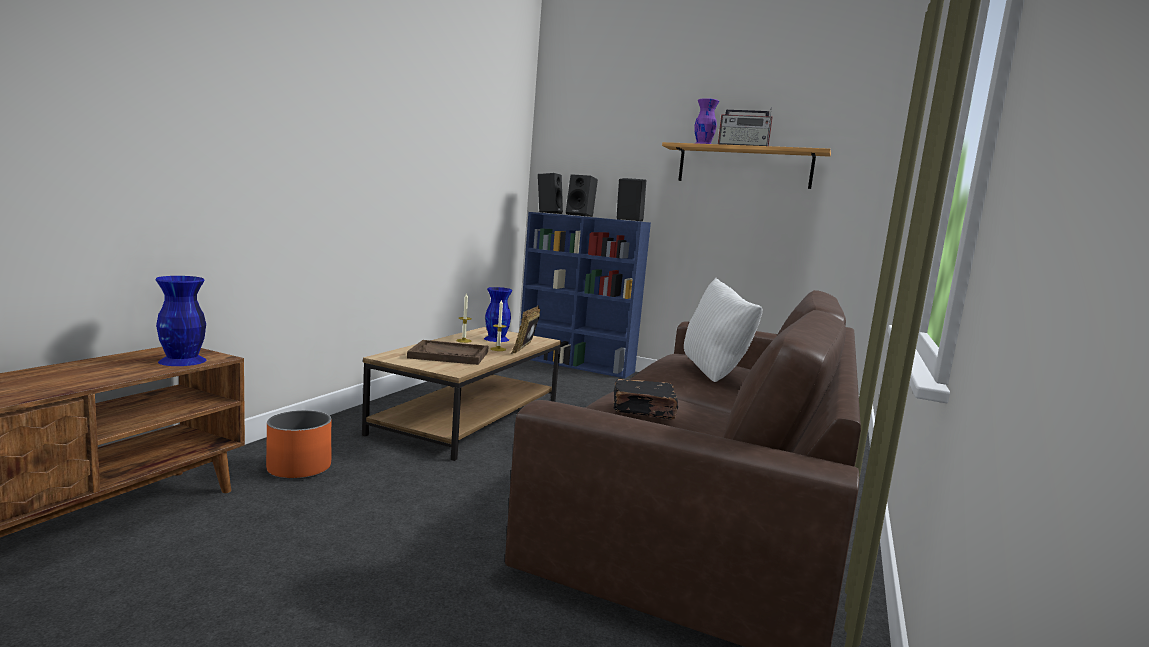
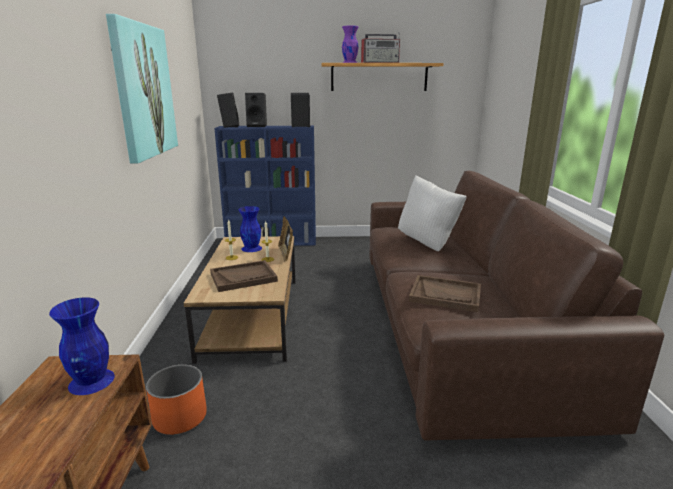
camera: 25 degrees left, 10 degrees up
black book [613,379,678,420] -> brown tray [409,275,481,312]
none -> picture [106,14,178,164]

